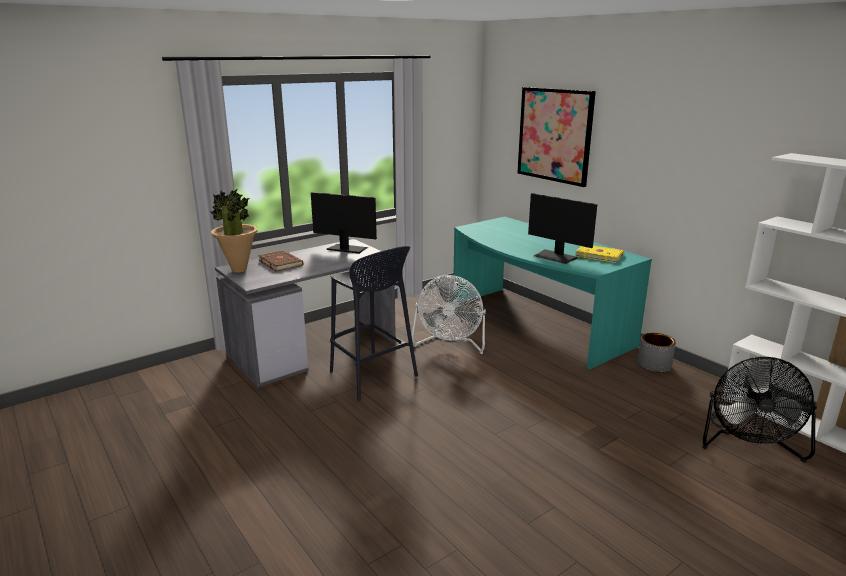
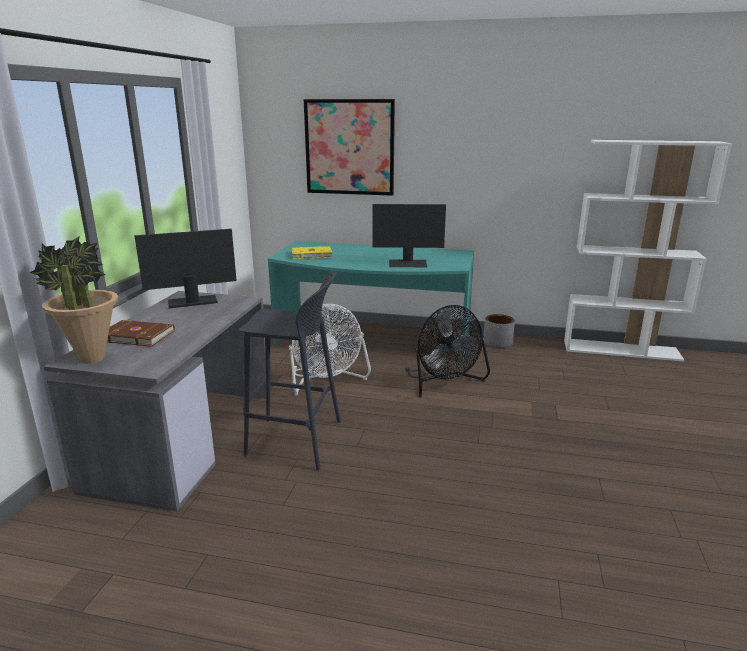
camera: 40 degrees left, 0 degrees up
yellow book [575,245,624,263] -> yellow book moved to [292,246,332,259]
black fan [703,357,817,463] -> black fan moved to [405,305,490,397]

